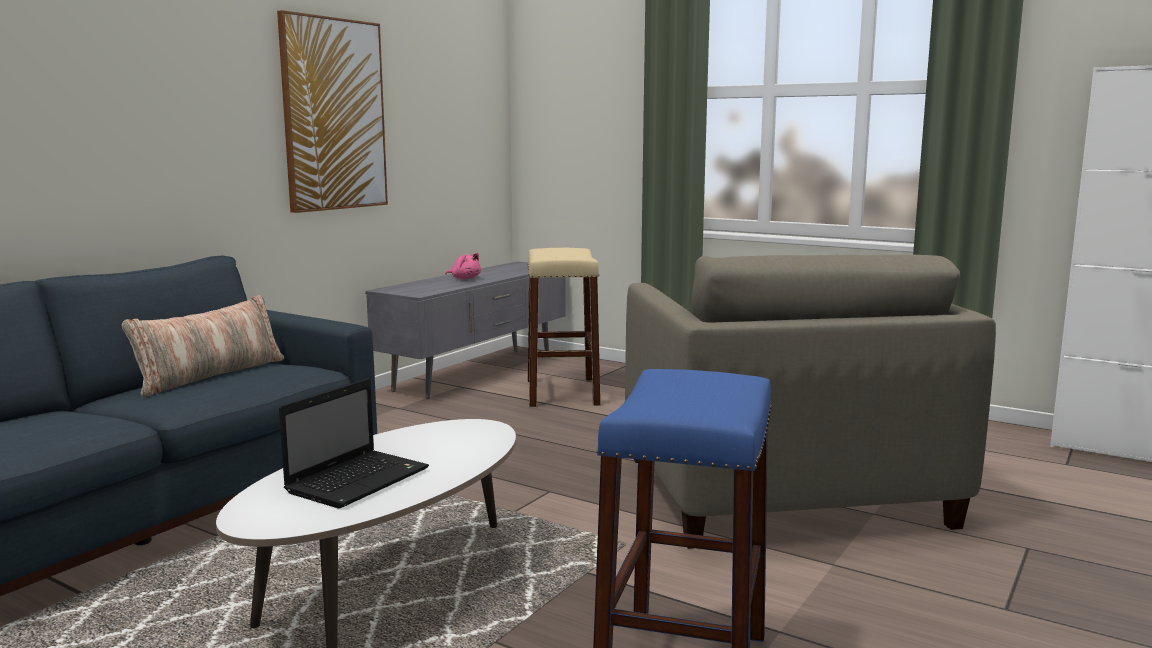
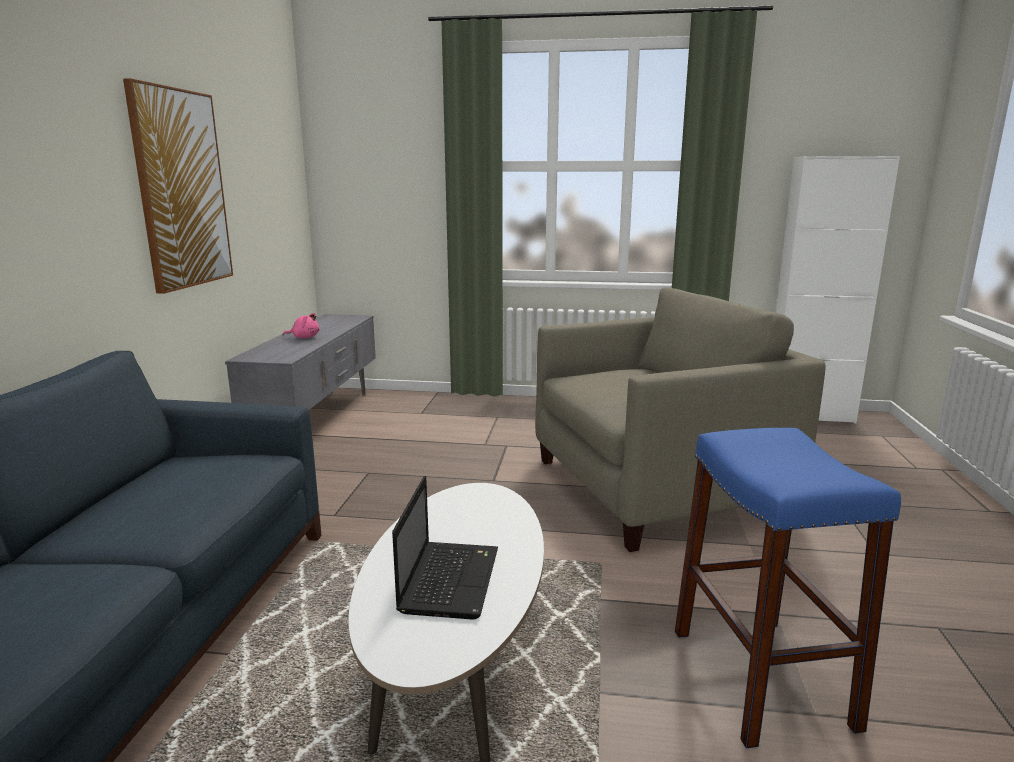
camera: 25 degrees left, 5 degrees up
pillow [122,295,284,397] -> none
beige stool [527,248,601,407] -> none
beige armchair [625,254,996,549] -> beige armchair turned 75 degrees counterclockwise [535,287,826,552]

